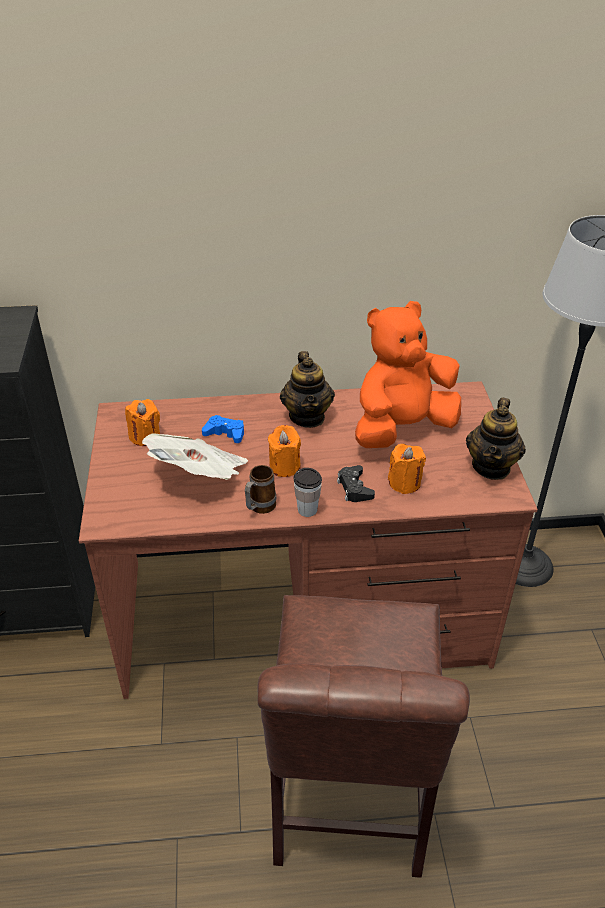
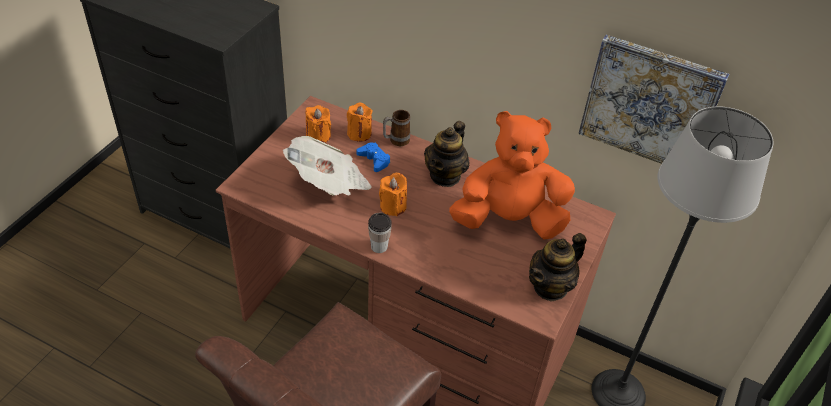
camera: 30 degrees right, 5 degrees up
mug [245,465,276,514] -> mug moved to [383,110,410,146]
black game controller [337,465,375,502] -> none
orange candle [388,444,426,494] -> orange candle moved to [347,102,373,142]
none -> picture [578,35,729,164]

